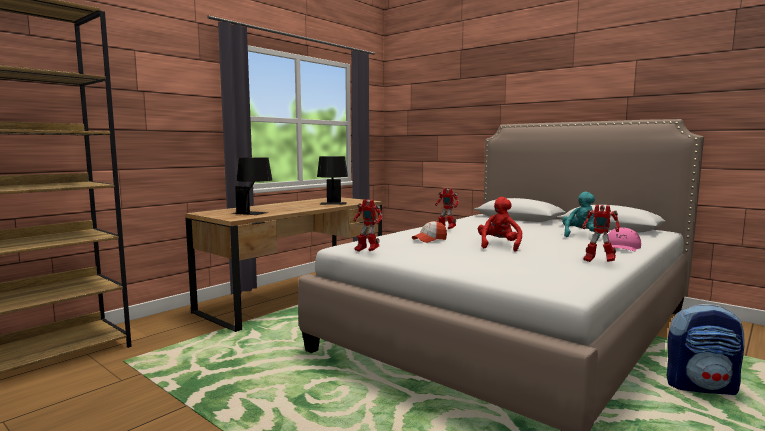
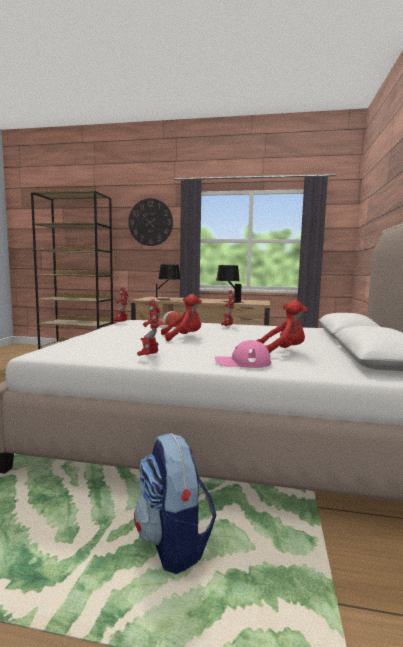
camera: 60 degrees right, 0 degrees up
turquoise plush toy [562,191,601,239] -> red plush toy [256,300,307,353]
none -> wall clock [128,198,173,246]

